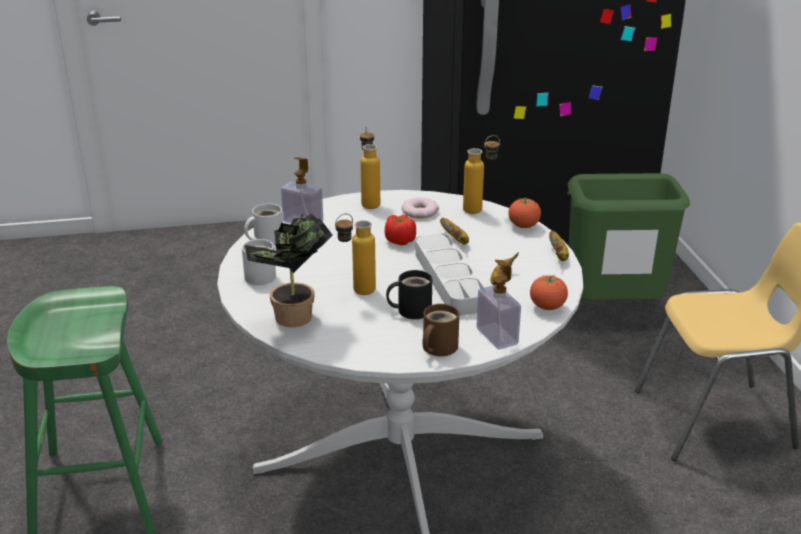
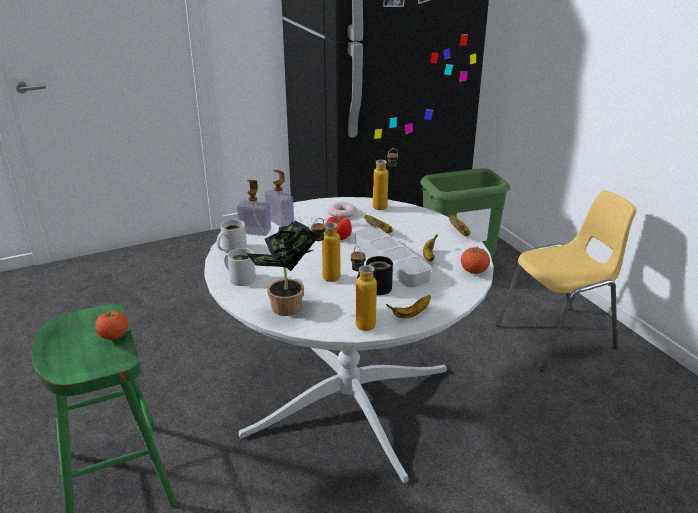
camera: 15 degrees left, 0 degrees up
bottle [360,126,380,209] -> bottle moved to [351,246,377,331]
brown mug [422,304,459,356] -> banana [386,295,431,318]
soap dispenser [476,260,521,349] -> soap dispenser moved to [265,170,294,227]
tomato [508,197,541,228] -> tomato moved to [95,310,128,340]

